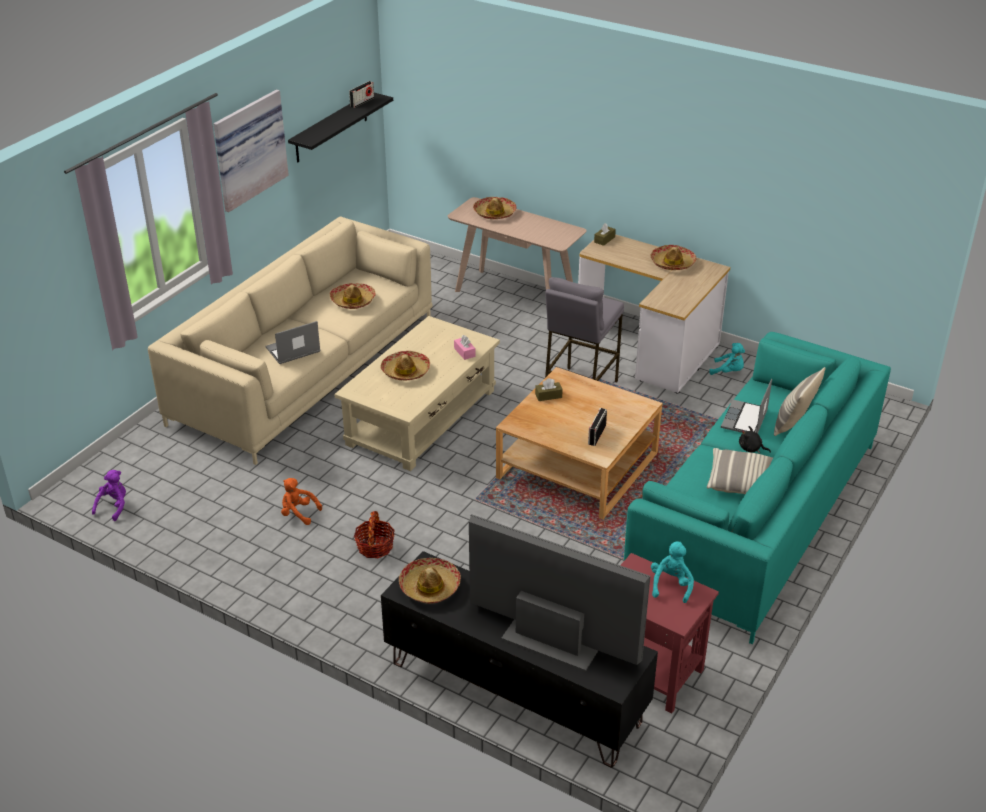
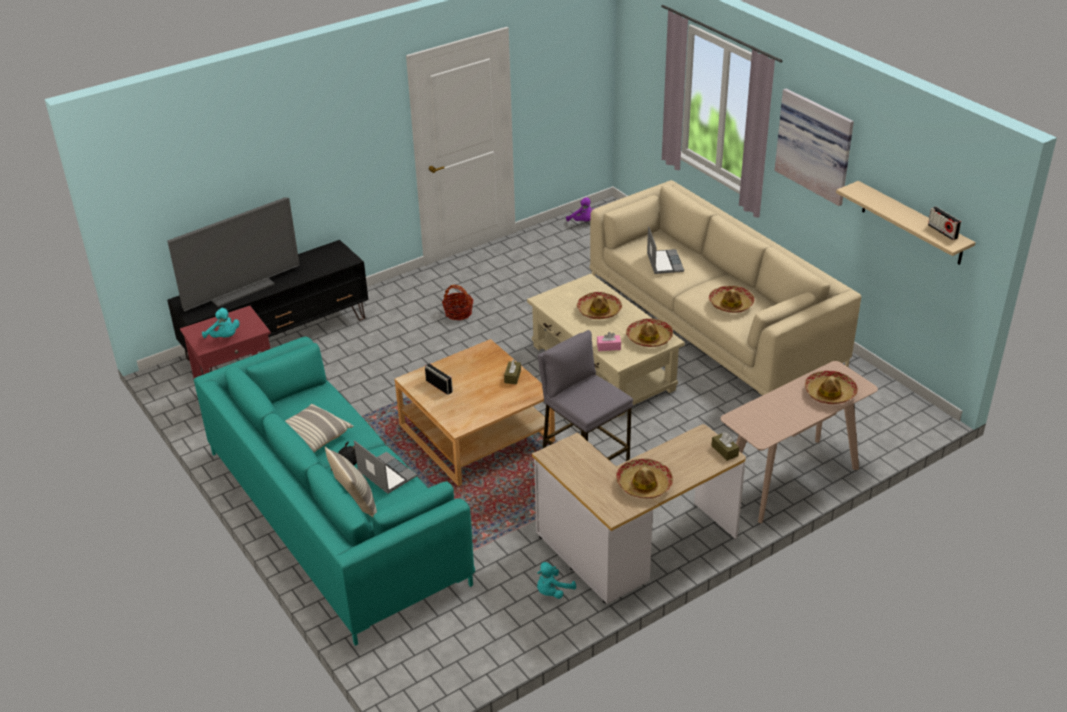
camera: 115 degrees right, 0 degrees up
orange plush toy [281,478,322,525] -> none
black shelf [288,93,393,162] -> beige shelf [836,181,976,265]
hat [399,558,461,604] -> hat moved to [626,319,673,347]

